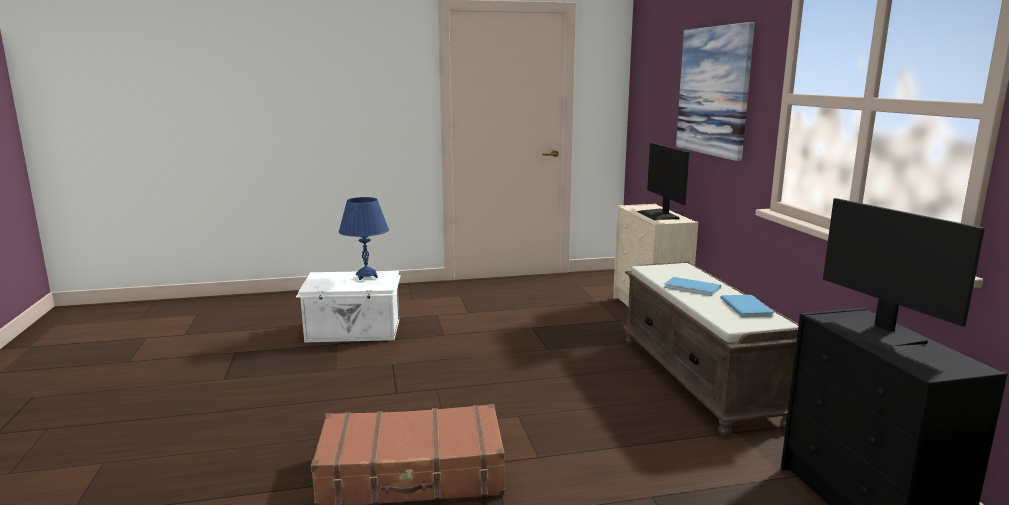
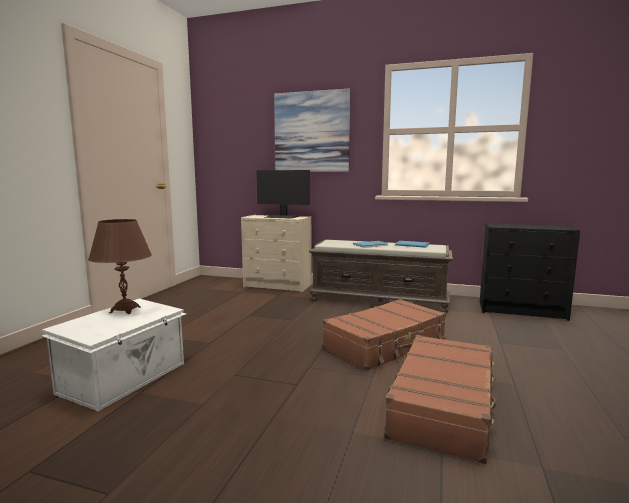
camera: 60 degrees left, 5 degrees down
blue table lamp [339,197,389,280] -> brown table lamp [88,219,152,314]
monitor [823,198,985,352] -> none
none -> brown suitcase [323,299,446,371]

